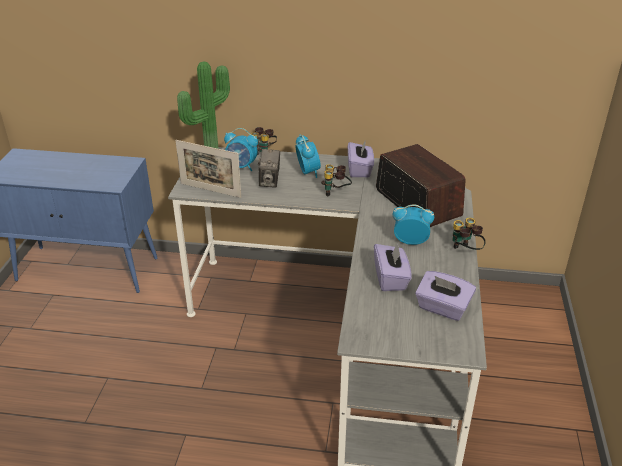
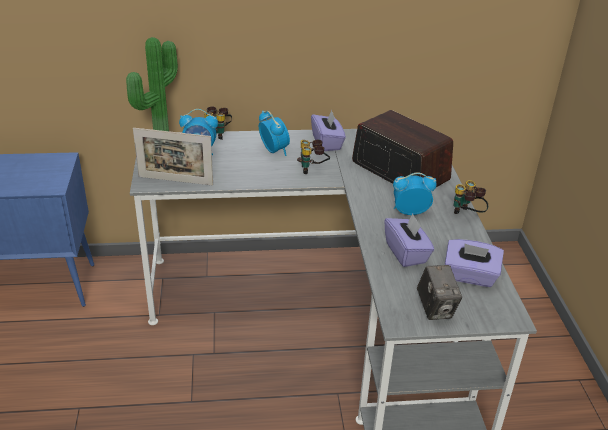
camera: 15 degrees left, 0 degrees up
camera [258,149,280,188] -> camera moved to [417,265,462,320]

